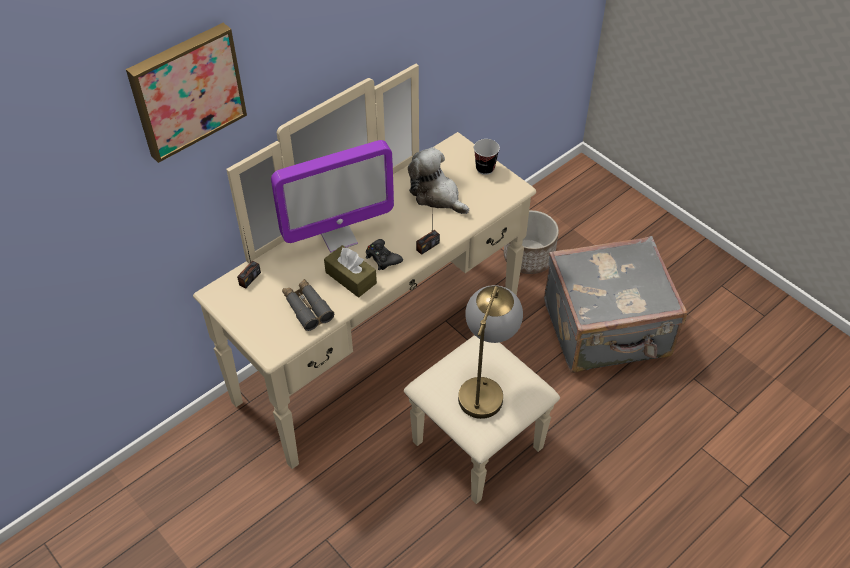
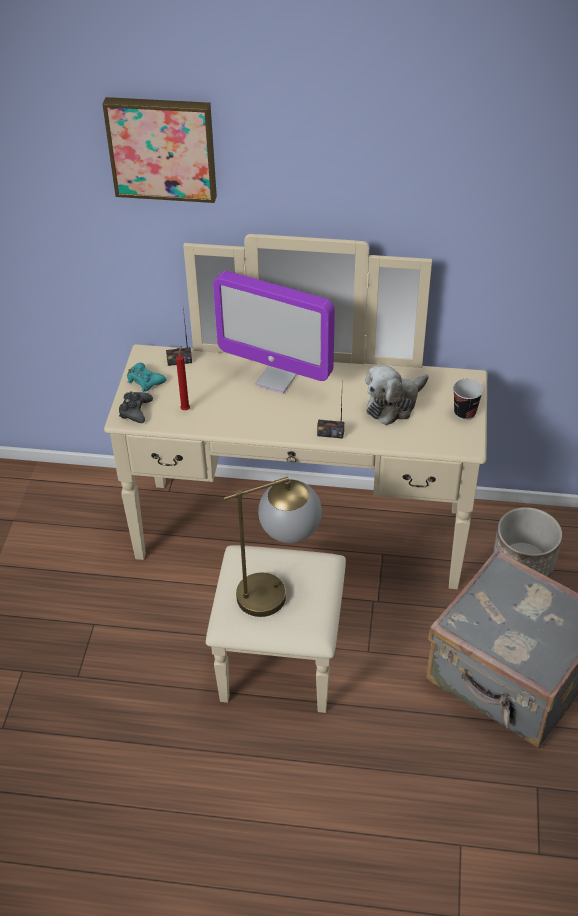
camera: 50 degrees right, 5 degrees down
grey binoculars [282,279,334,331] -> red candle [176,346,190,410]
brown tissue box [324,245,377,297] -> none
black game controller [366,239,403,270] -> black game controller moved to [119,391,153,423]
plush toy [408,147,469,214] -> plush toy turned 135 degrees counterclockwise [365,365,429,425]
none -> turquoise game controller [127,363,167,392]

